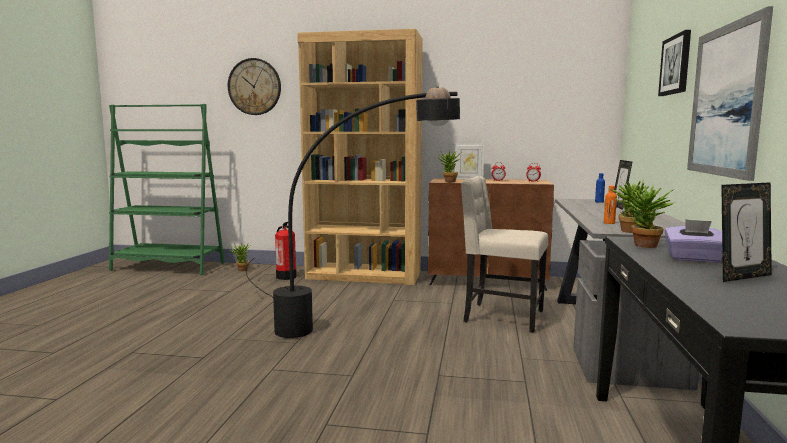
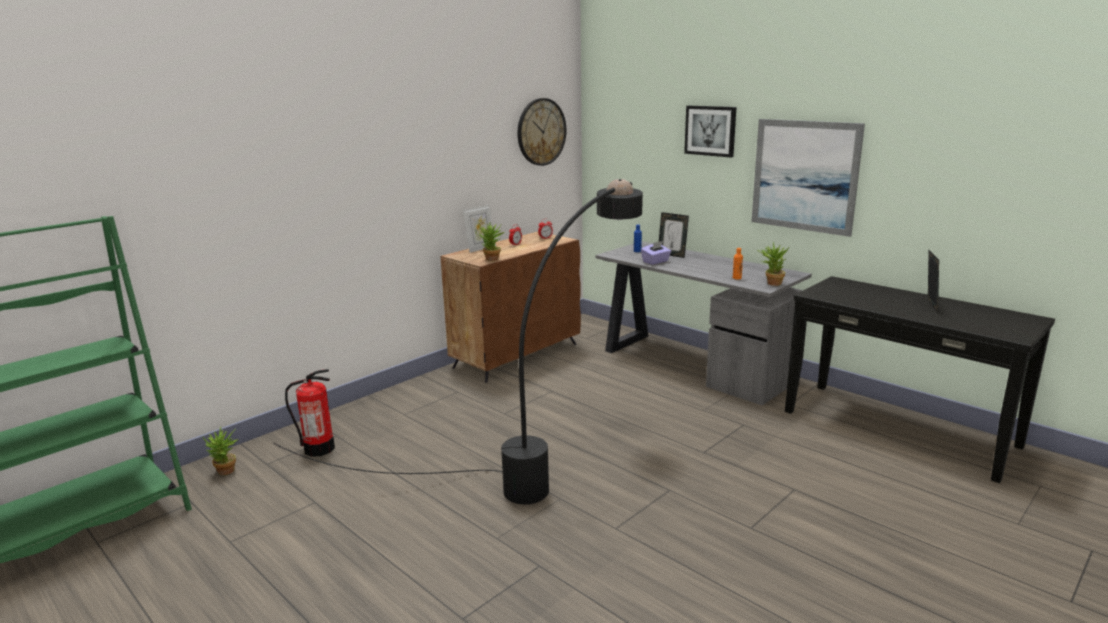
camera: 55 degrees left, 10 degrees up
wall clock [228,58,281,115] -> wall clock moved to [517,98,566,166]
brown bookcase [297,29,423,285] -> none
beige chair [461,176,548,333] -> none
potted plant [629,186,675,248] -> none
purple tissue box [665,219,723,263] -> purple tissue box moved to [641,241,671,265]

